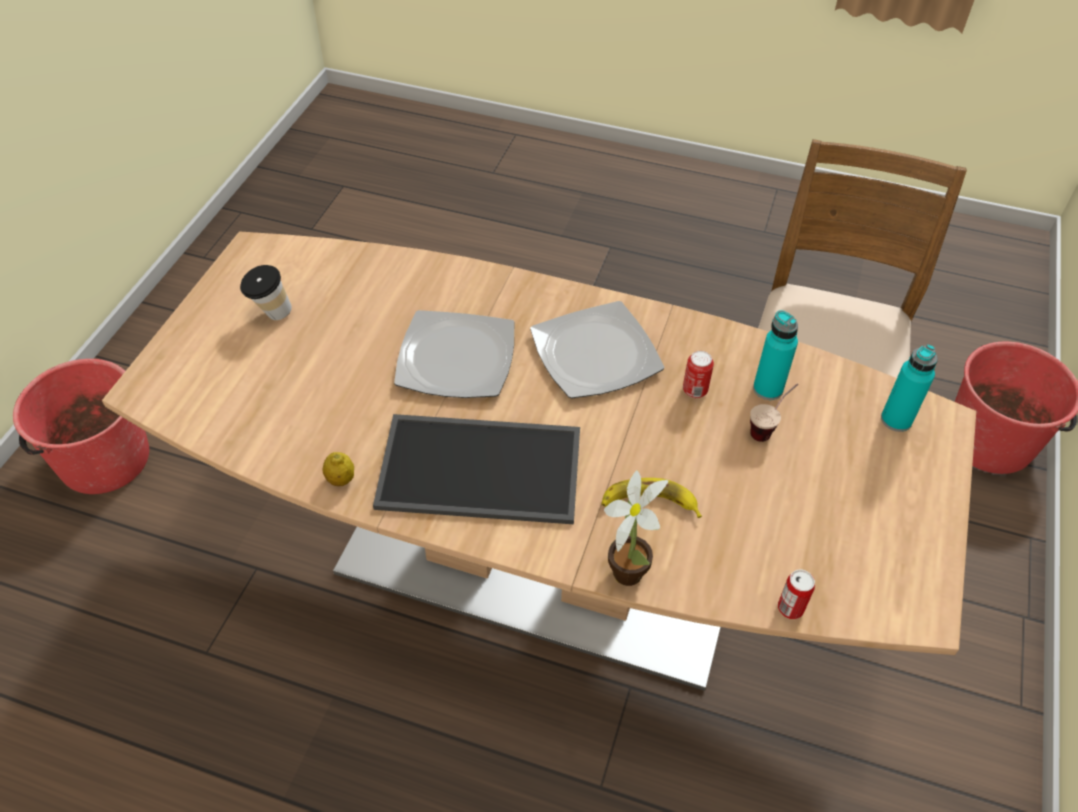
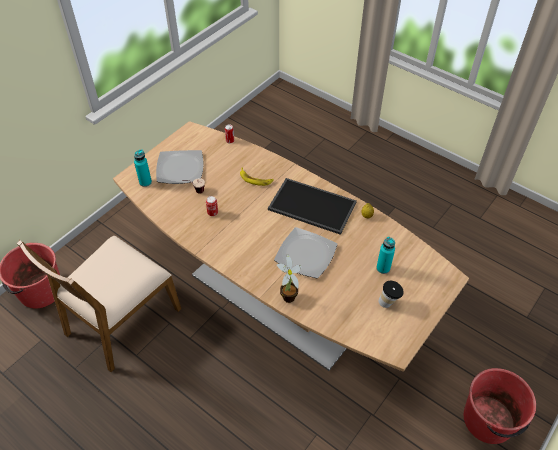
camera: 160 degrees left, 0 degrees up
plate [530,301,665,398] -> plate moved to [156,150,203,184]
potted plant [604,470,668,586] -> potted plant moved to [277,254,302,303]
turquoise bottle [753,310,798,400] -> turquoise bottle moved to [376,237,395,274]

